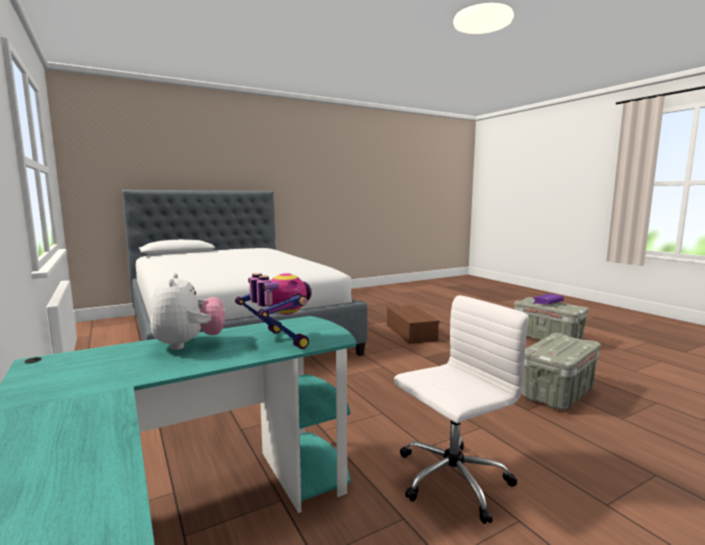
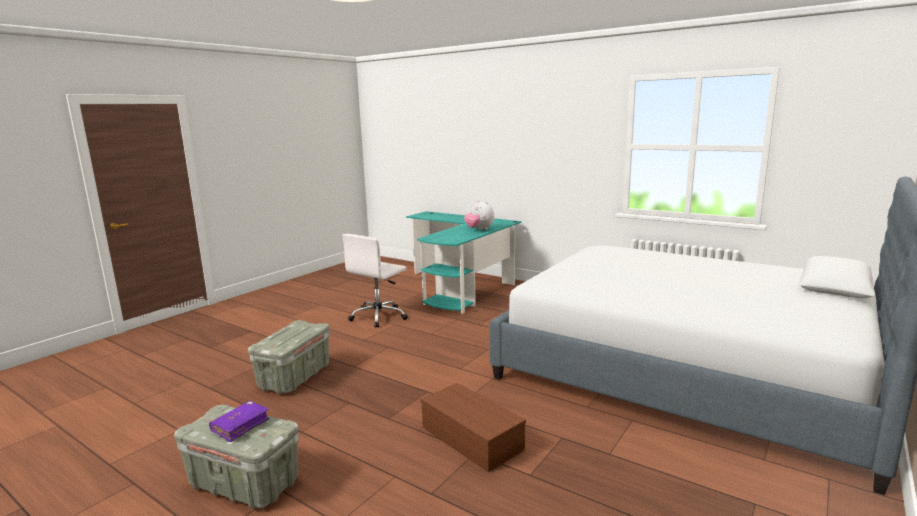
camera: 155 degrees right, 5 degrees up
toy robot [235,273,312,349] -> none

